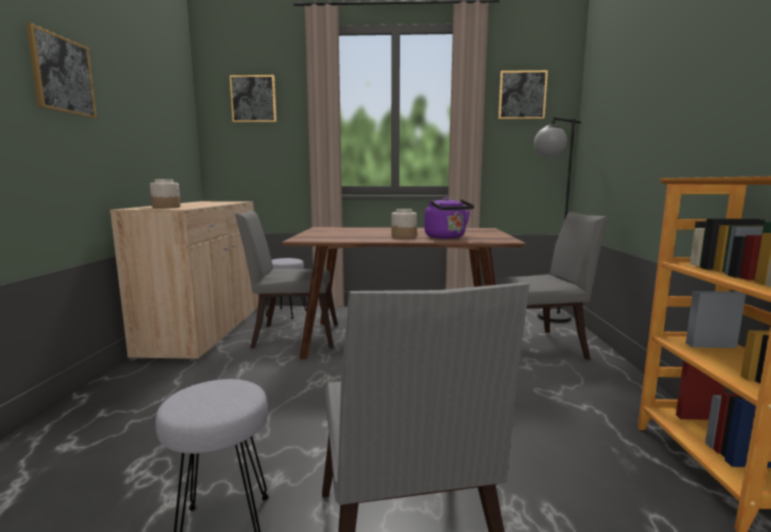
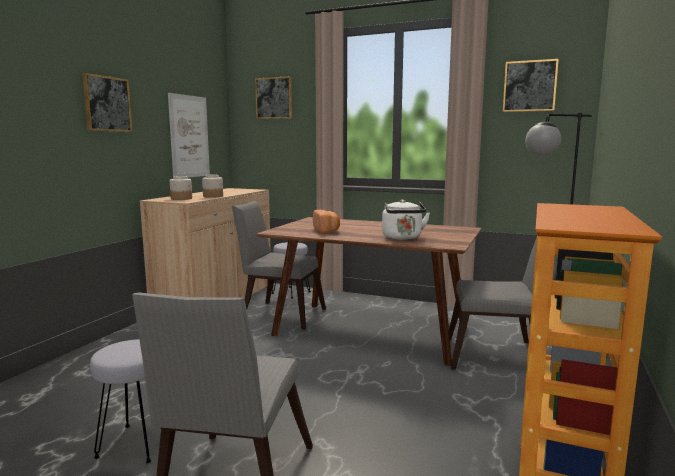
camera: 20 degrees right, 0 degrees up
jar [392,209,417,238] -> jar moved to [202,175,223,198]
purple kettle [424,197,474,239] -> white kettle [382,199,430,240]
none -> picture [168,93,210,178]
none -> bread [313,210,340,233]

